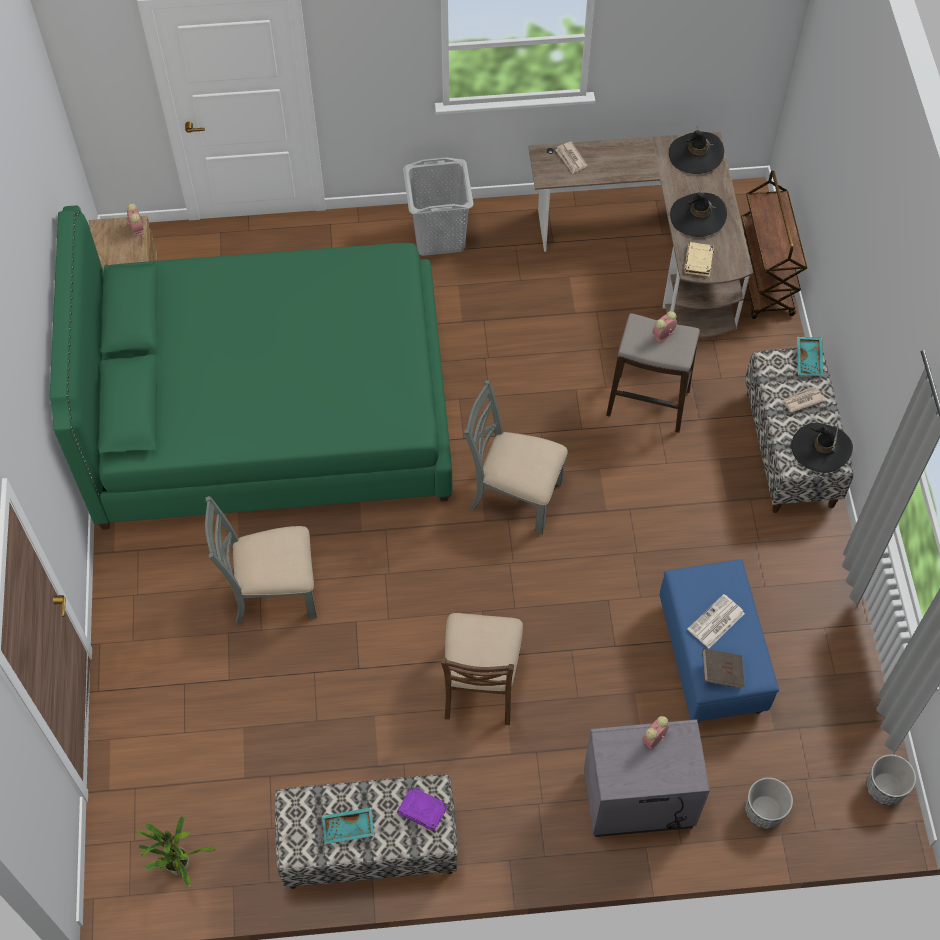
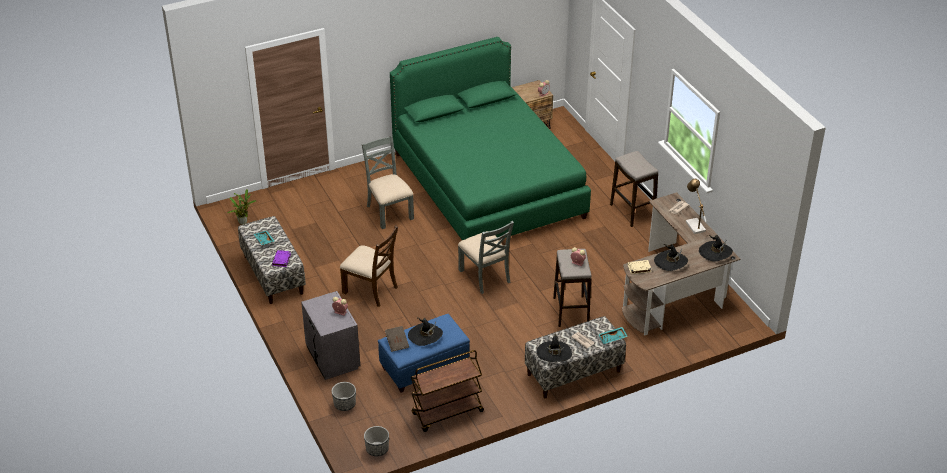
camera: 70 degrees right, 20 degrees down
grey laundry basket [403,157,474,256] -> stool [610,151,658,227]
brown chair [441,613,523,725] -> brown chair turned 135 degrees counterclockwise [340,226,398,307]
grey chair [464,380,568,534] -> grey chair turned 150 degrees clockwise [458,221,514,294]
newspaper [688,594,745,648] -> black hat [408,318,443,346]
brown cart [741,171,807,319] -> brown cart moved to [411,350,484,432]
none -> table lamp [686,179,707,234]

